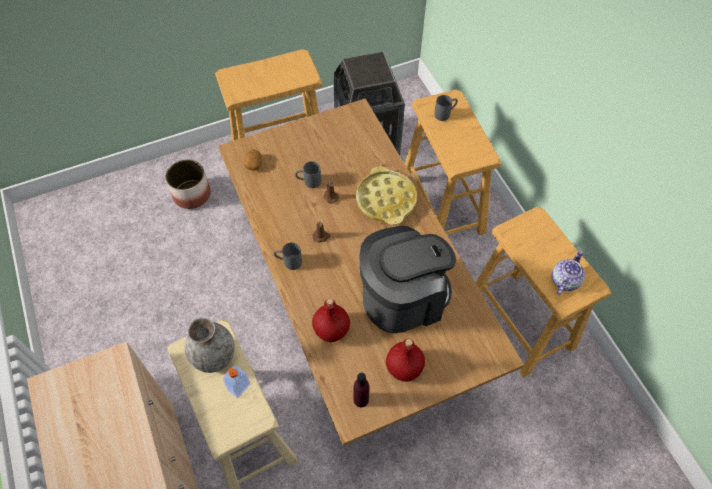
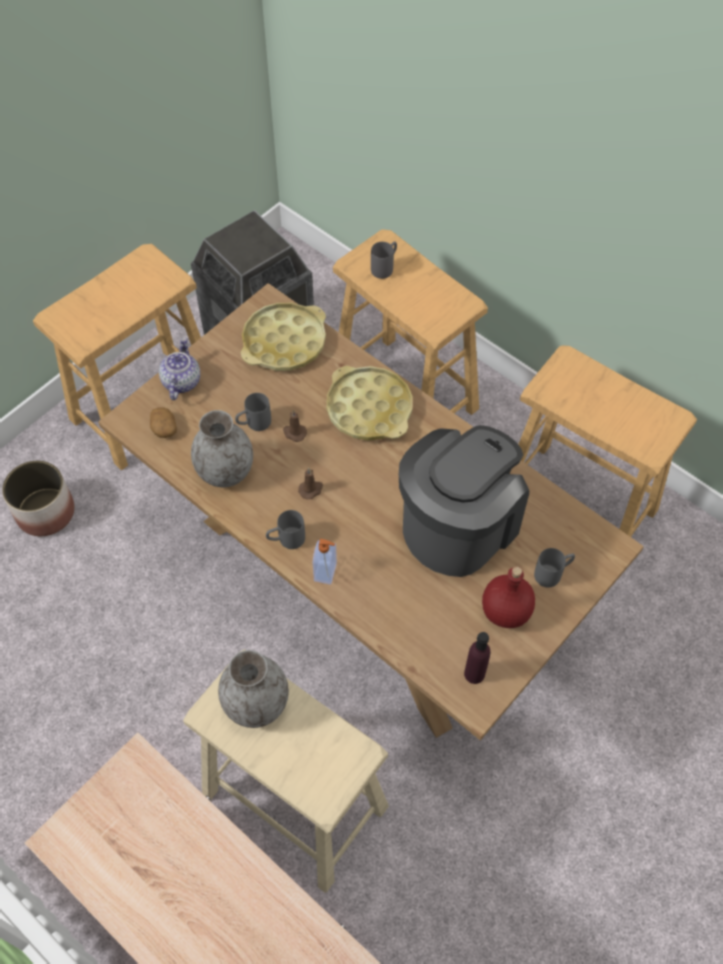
camera: 25 degrees left, 0 degrees up
soap dispenser [223,365,250,398] -> soap dispenser moved to [313,539,337,585]
red bottle [312,298,350,342] -> none
teapot [552,250,585,295] -> teapot moved to [159,337,200,400]
none -> grey vase [191,410,253,487]
none -> yellow tray [241,303,326,371]
none -> grey mug [534,548,575,588]

